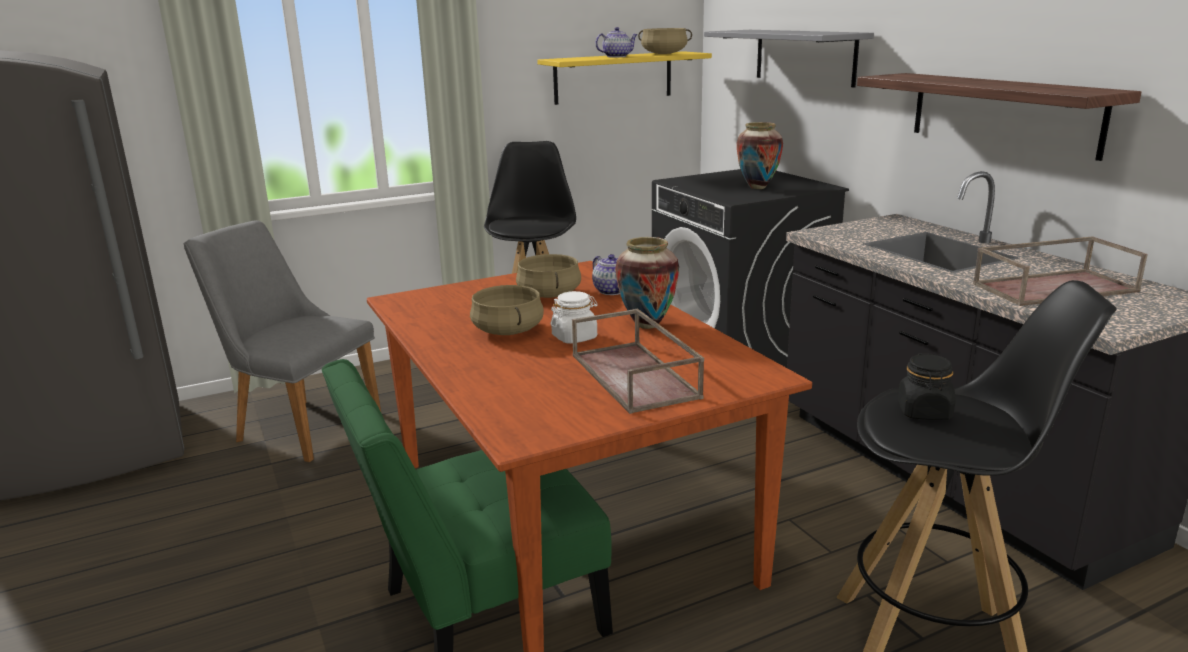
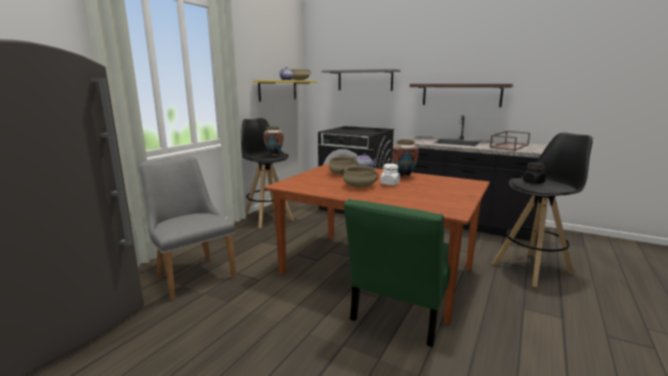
camera: 35 degrees left, 5 degrees down
grey chair [184,220,381,462] -> grey chair turned 60 degrees clockwise [139,156,237,301]
brown tray [572,309,704,414] -> none
vase [737,122,783,189] -> vase moved to [263,127,284,156]

